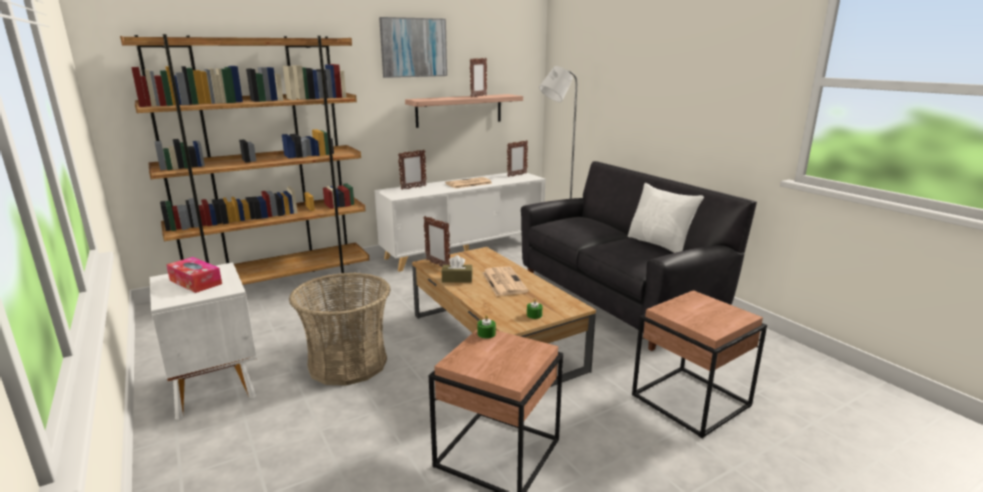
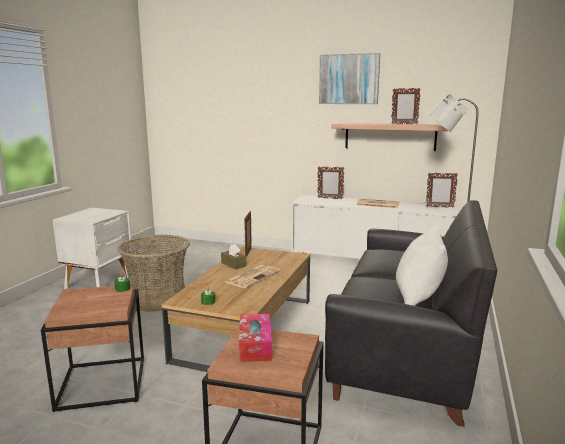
camera: 50 degrees right, 5 degrees down
brown bookcase [120,34,369,285] -> none
tissue box [166,257,222,293] -> tissue box moved to [239,314,272,362]

